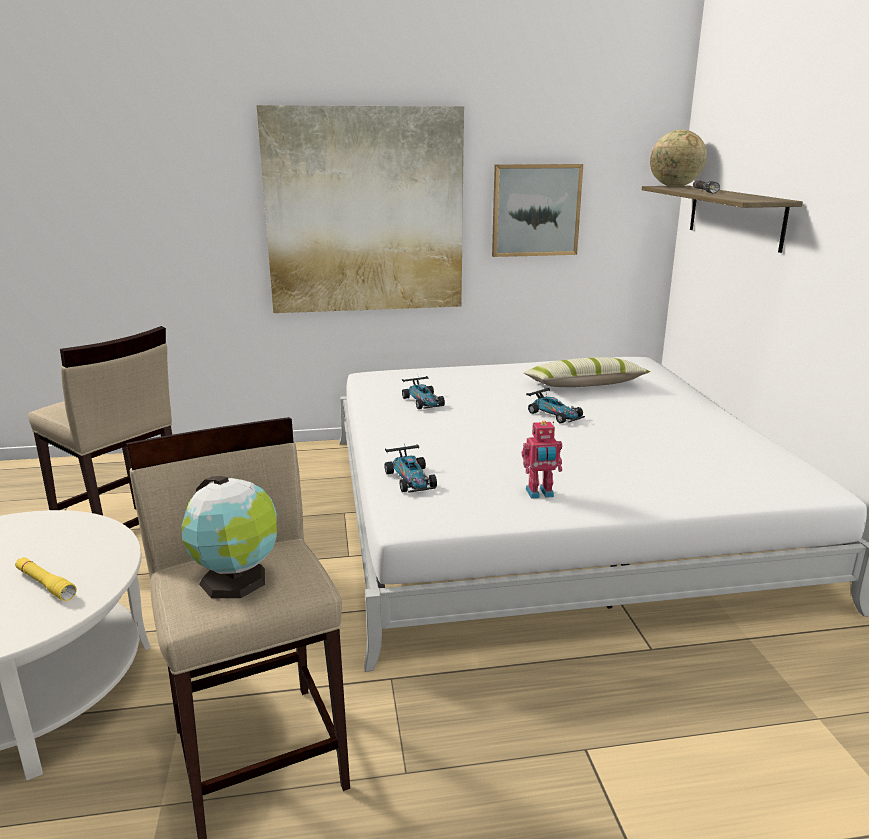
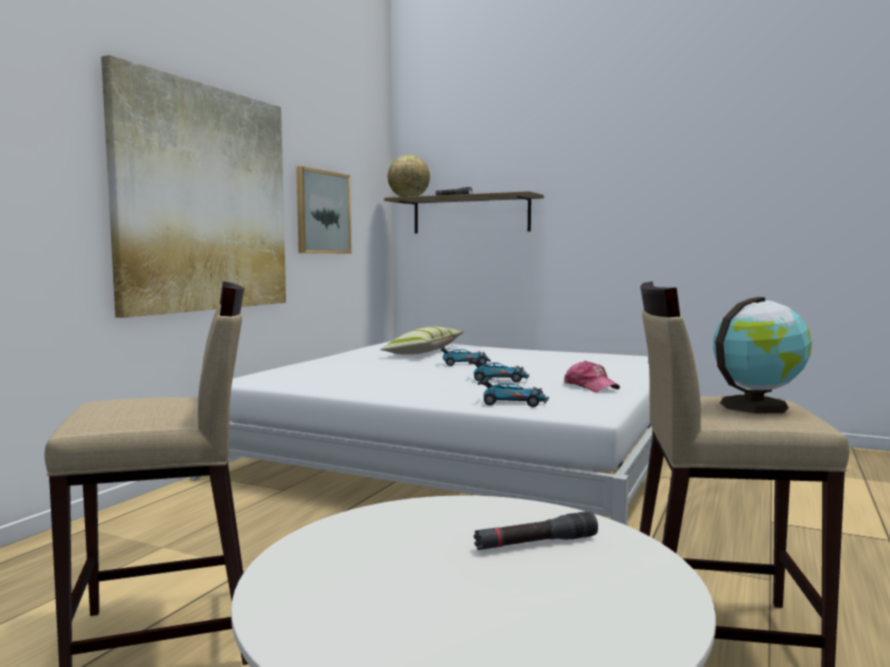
camera: 55 degrees left, 15 degrees down
yellow flashlight [15,557,77,601] -> black flashlight [474,511,598,550]
toy car [402,374,445,409] -> toy car moved to [469,354,529,383]
toy robot [522,421,562,499] -> cap [564,361,620,392]

